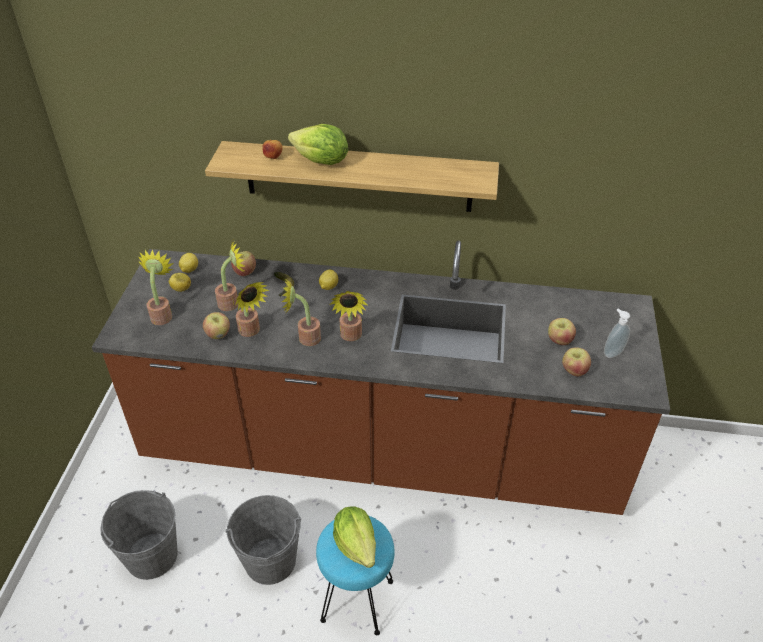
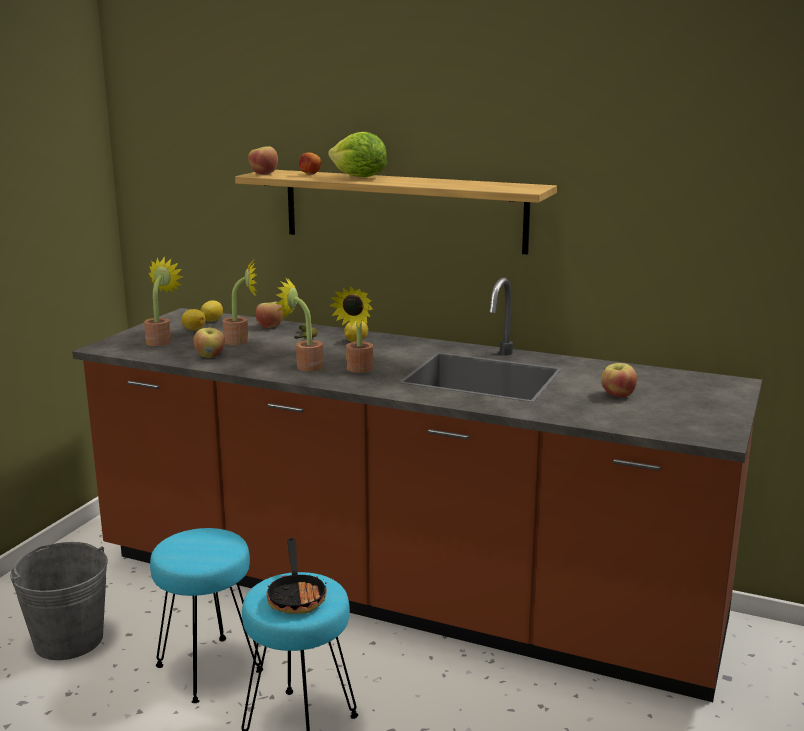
camera: 15 degrees right, 25 degrees down
grey bucket [225,495,301,585] -> turquoise stool [150,528,263,703]
potted plant [236,282,270,337] -> none
lettuce [333,506,376,568] -> frying pan [266,538,327,614]
apple [562,347,591,376] -> apple moved to [248,146,278,175]
soap dispenser [604,308,630,358] -> none

